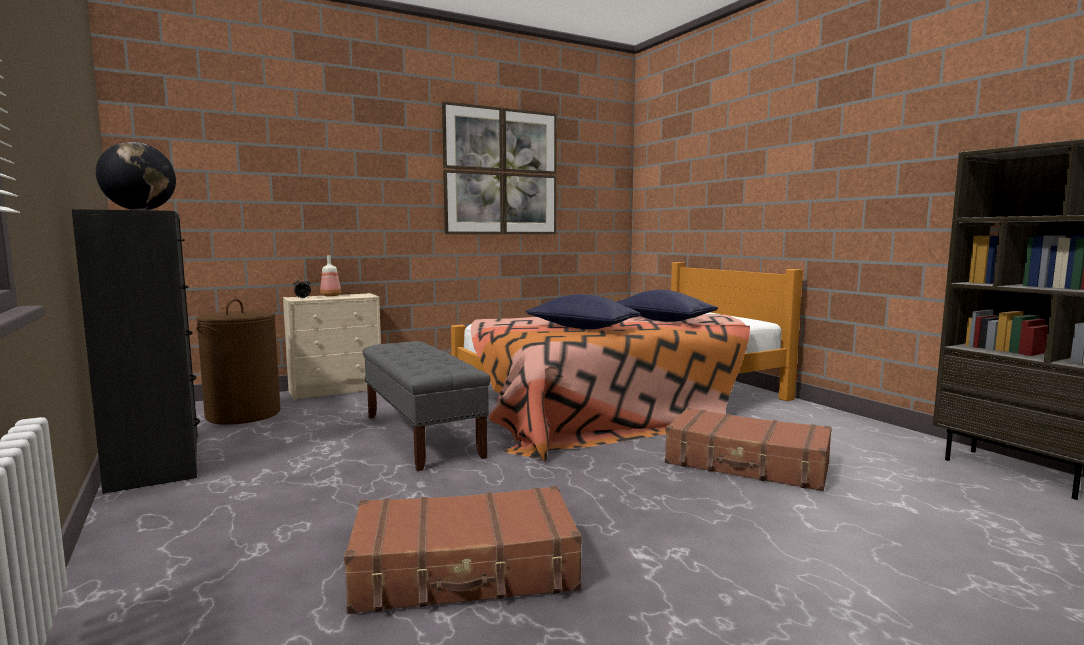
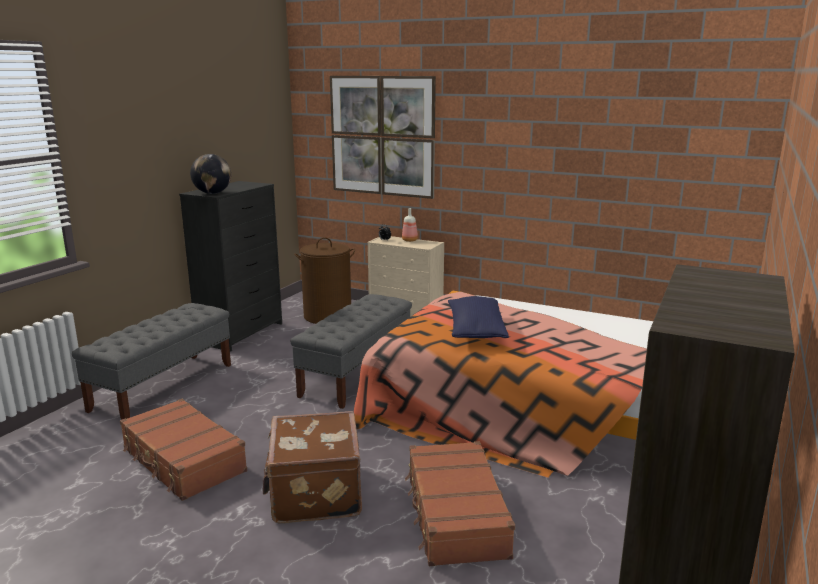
camera: 55 degrees right, 10 degrees up
picture [442,101,557,234] -> picture moved to [330,76,436,199]
blue pillow [616,290,718,322] -> none
none -> grey bench [72,303,231,420]
none -> brown suitcase [263,411,362,523]

